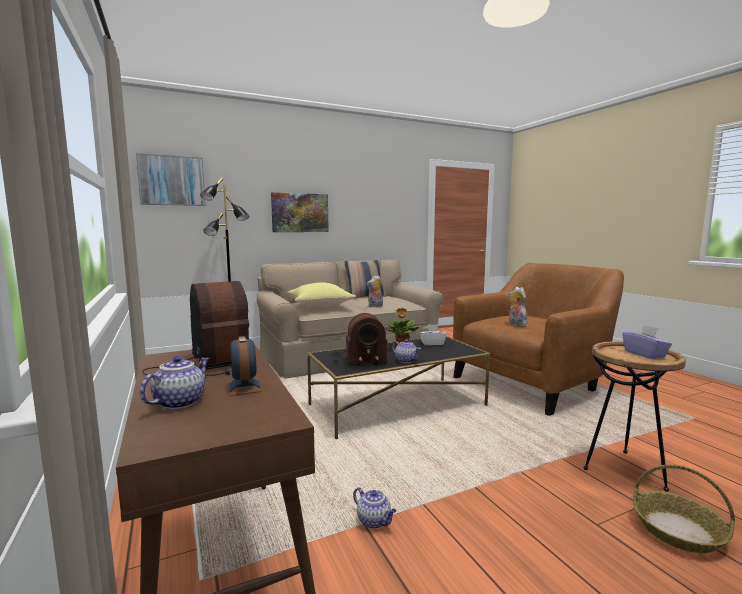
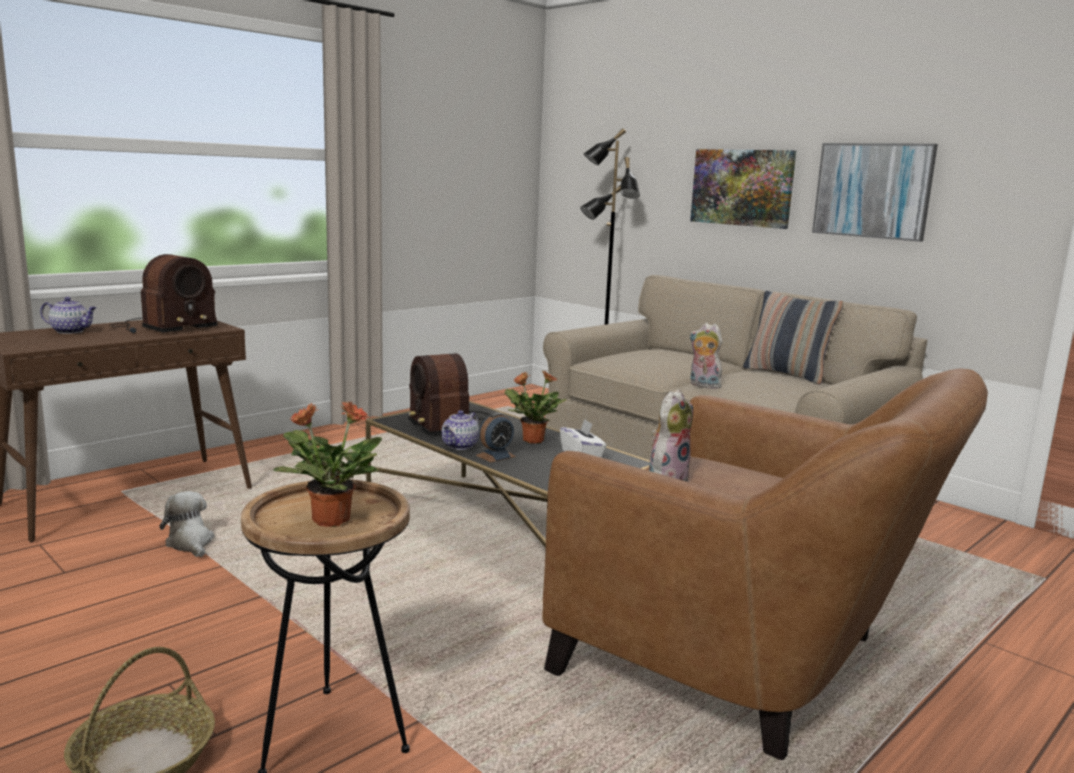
camera: 70 degrees right, 5 degrees up
picture [136,153,206,206] -> picture moved to [812,143,938,242]
alarm clock [229,336,261,396] -> alarm clock moved to [476,412,516,462]
yellow pillow [287,282,356,308] -> none
teapot [353,487,396,529] -> plush toy [160,491,214,557]
purple tissue box [622,325,672,359] -> potted plant [274,401,382,527]

